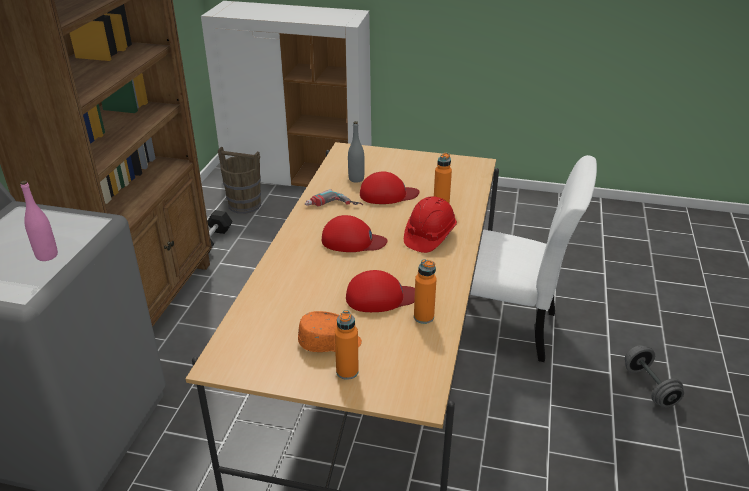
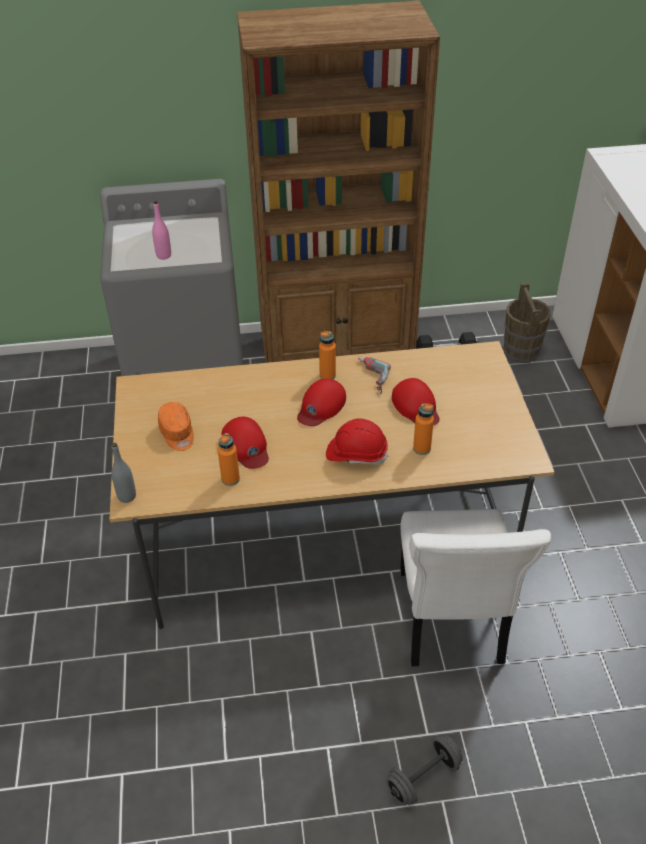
camera: 70 degrees right, 10 degrees up
red cap [322,215,388,252] -> red cap turned 45 degrees clockwise [297,378,346,426]
orange bottle [335,310,359,380] -> orange bottle moved to [319,331,336,379]
grey bottle [348,121,365,183] -> grey bottle moved to [111,443,136,503]

